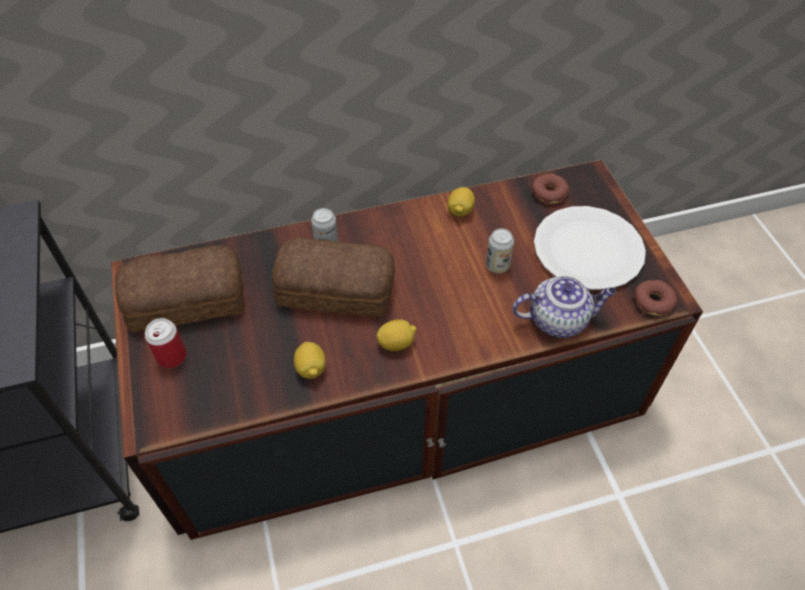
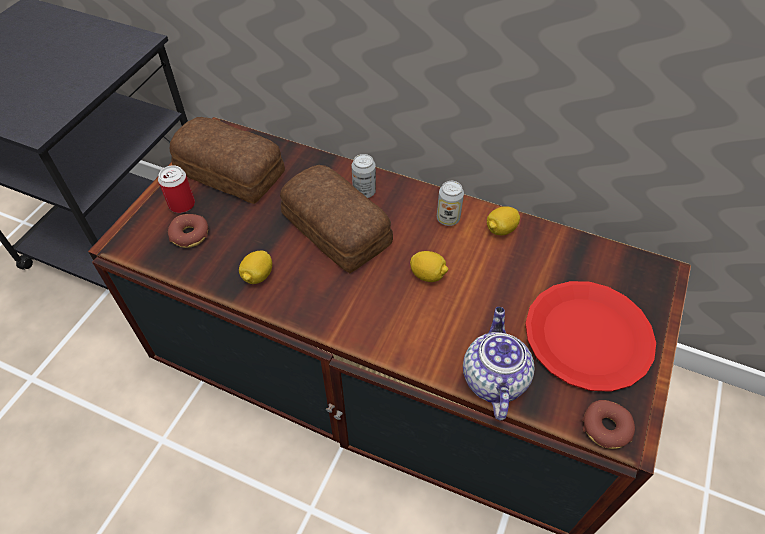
camera: 40 degrees right, 0 degrees up
lemon [376,319,416,351] -> lemon moved to [410,251,449,282]
can [486,228,514,273] -> can moved to [437,181,464,226]
teapot [512,276,616,338] -> teapot turned 120 degrees counterclockwise [463,307,535,421]
donut [532,173,569,205] -> donut moved to [168,214,208,248]
white plate [534,206,646,290] -> red plate [525,281,656,392]

